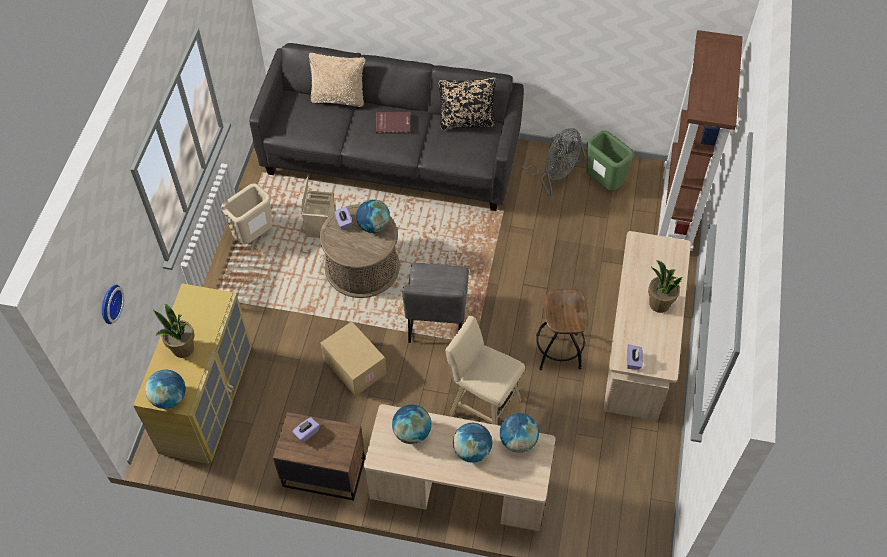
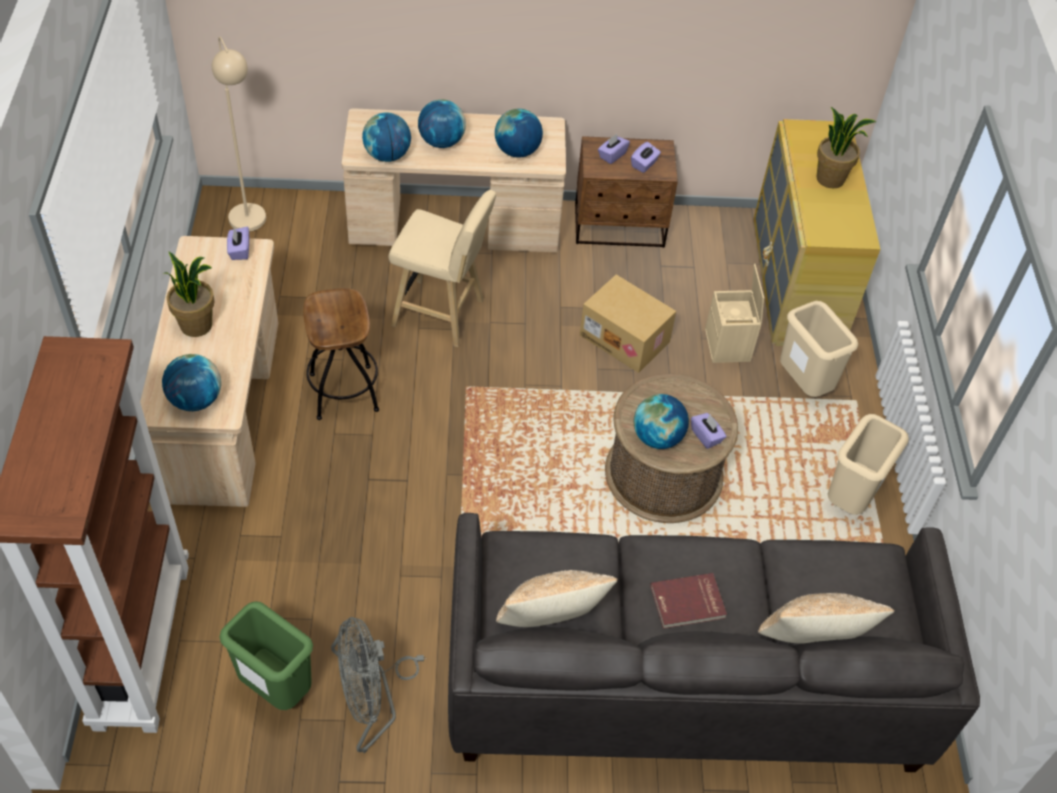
camera: 165 degrees right, 5 degrees down
wall clock [102,285,124,324] -> none
globe [145,370,186,409] -> globe moved to [162,354,221,411]
beige storage box [301,175,335,238] -> beige storage box moved to [705,264,764,363]
grey chair [402,263,469,343] -> none
black pillow [438,77,497,130] -> beige pillow [496,570,618,627]
grey fan [521,128,586,197] -> grey fan turned 45 degrees counterclockwise [331,617,425,753]
none -> beige floor lamp [212,37,266,232]
none -> purple tissue box [598,134,630,164]
none -> beige trash can [780,301,858,397]

